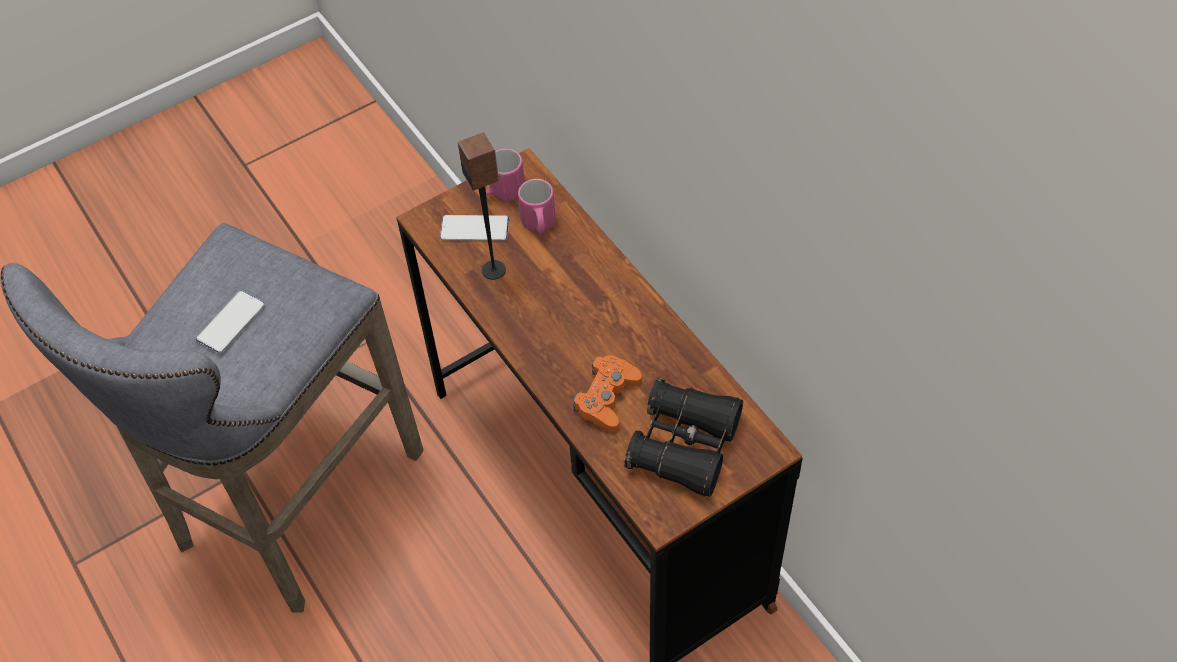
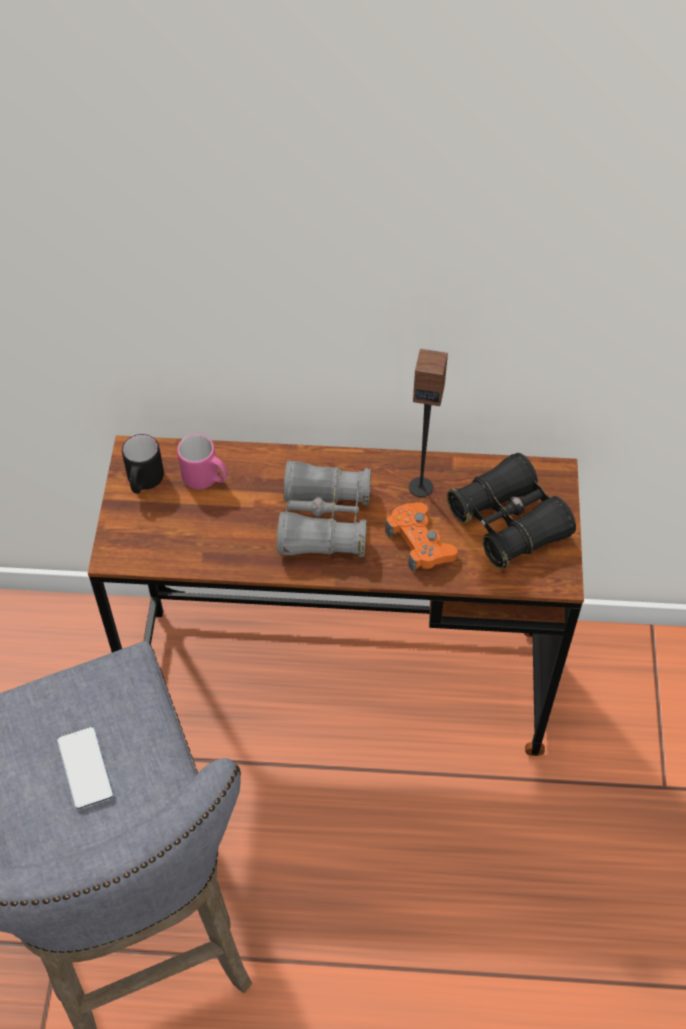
camera: 55 degrees left, 0 degrees up
phone [440,215,509,241] -> none
speaker [458,133,506,280] -> speaker moved to [409,348,448,497]
pink mug [486,148,525,201] -> black mug [122,434,164,494]
none -> grey binoculars [277,460,371,558]

